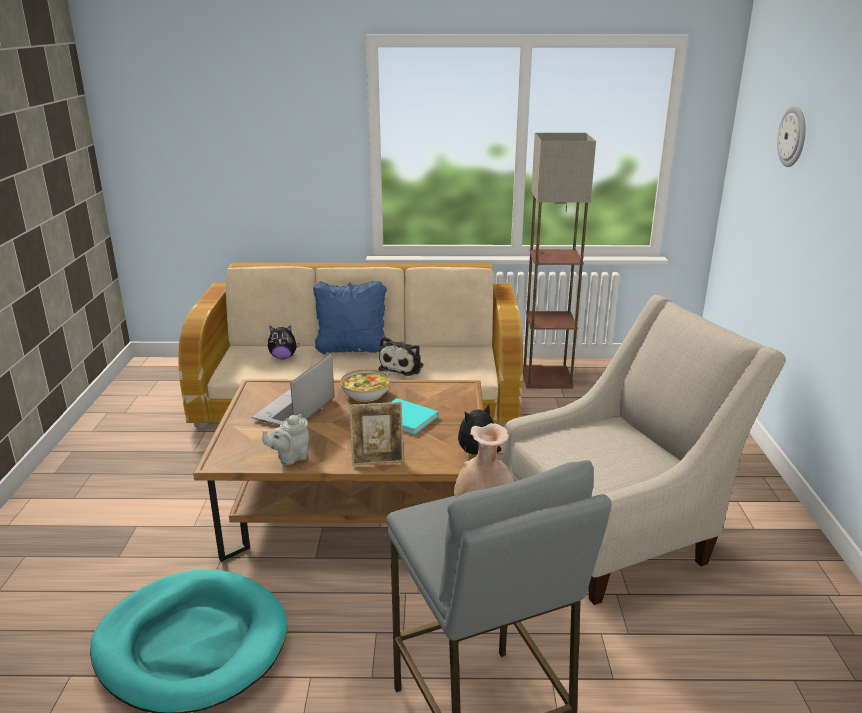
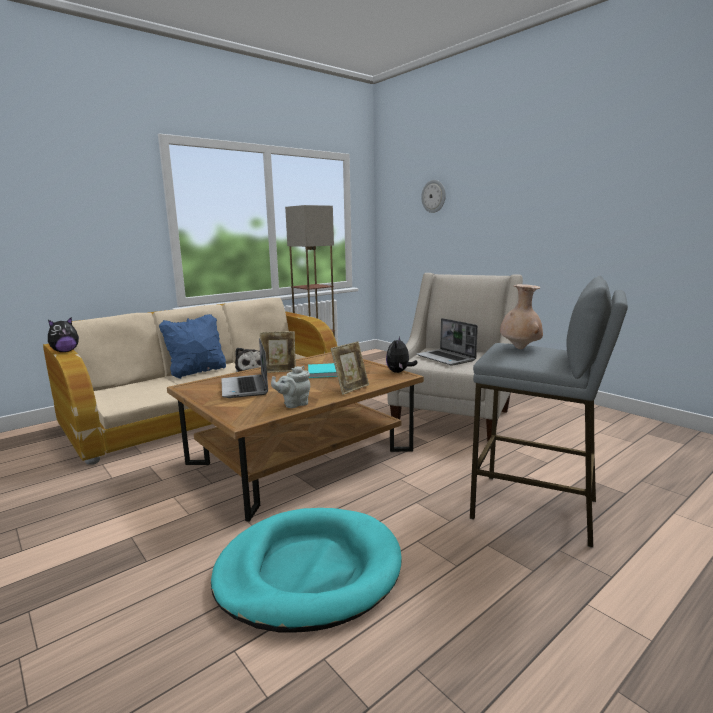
camera: 40 degrees left, 10 degrees down
grey teapot [262,414,309,465] -> grey teapot turned 45 degrees clockwise [271,366,310,408]
plush toy [268,326,300,359] -> plush toy moved to [48,318,79,352]
bowl [340,369,390,402] -> picture frame [260,331,296,373]
none -> laptop [416,318,478,366]

